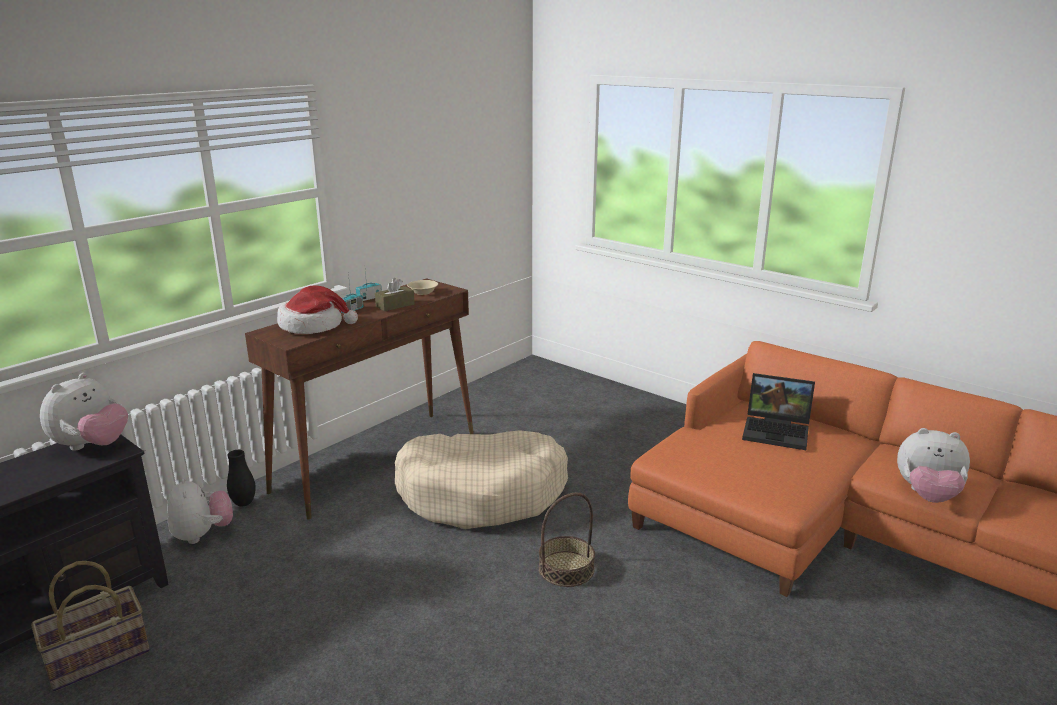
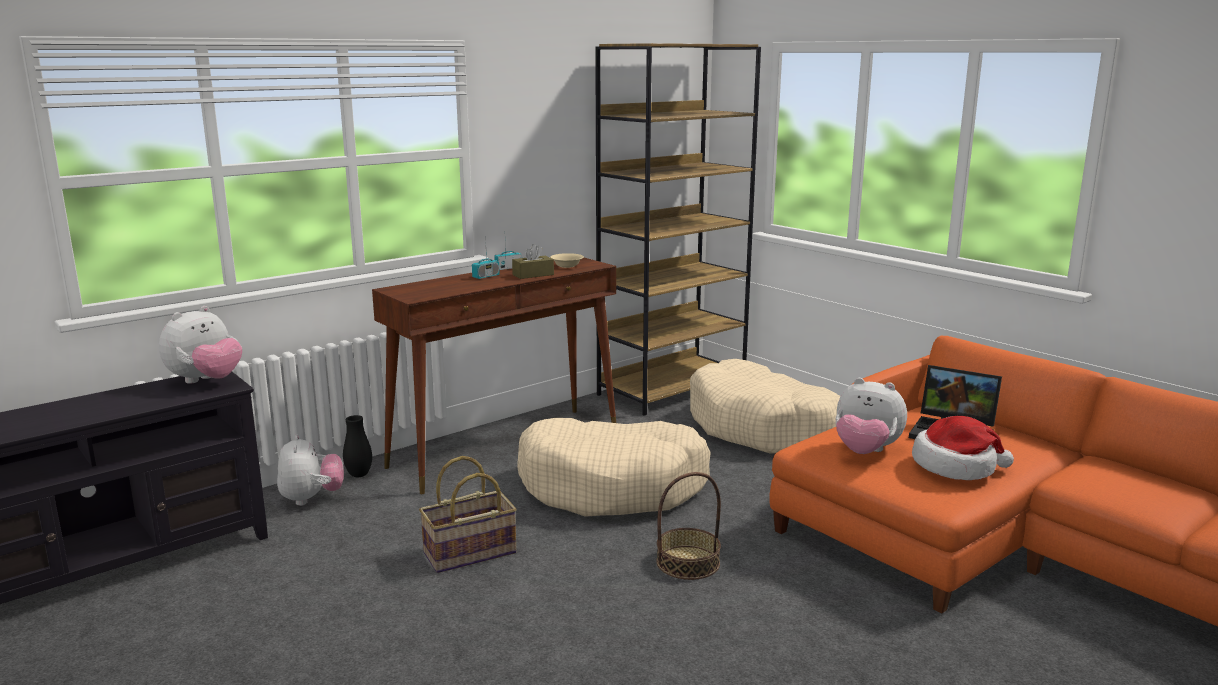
camera: 10 degrees right, 5 degrees down
basket [31,561,150,691] -> basket moved to [419,456,517,573]
hat [277,285,358,334] -> hat moved to [912,416,1014,480]
plush toy [897,428,970,503] -> plush toy moved to [835,378,907,454]
none -> brown bookcase [595,43,761,416]
none -> beige dog bed [690,359,841,454]

